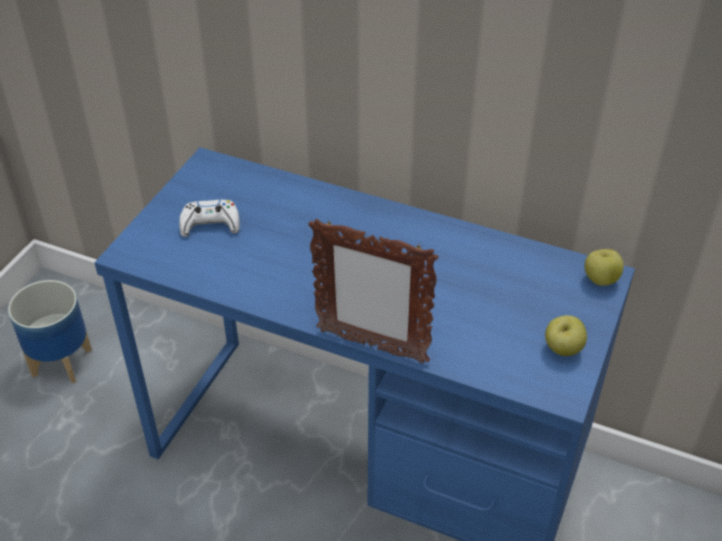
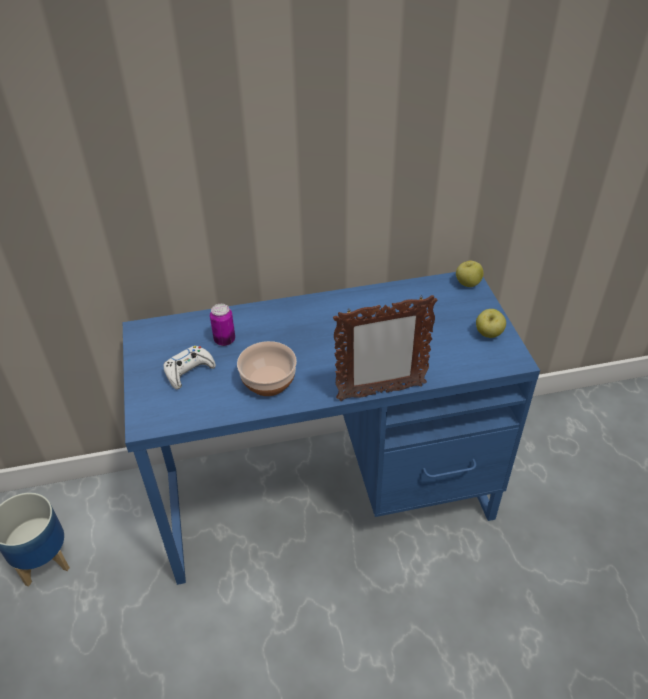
camera: 35 degrees left, 0 degrees up
none -> can [210,304,235,346]
none -> bowl [237,341,297,396]

